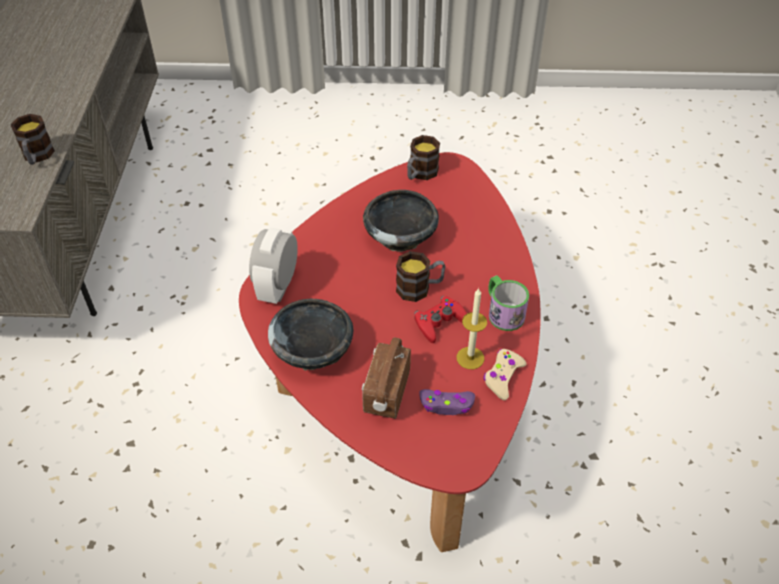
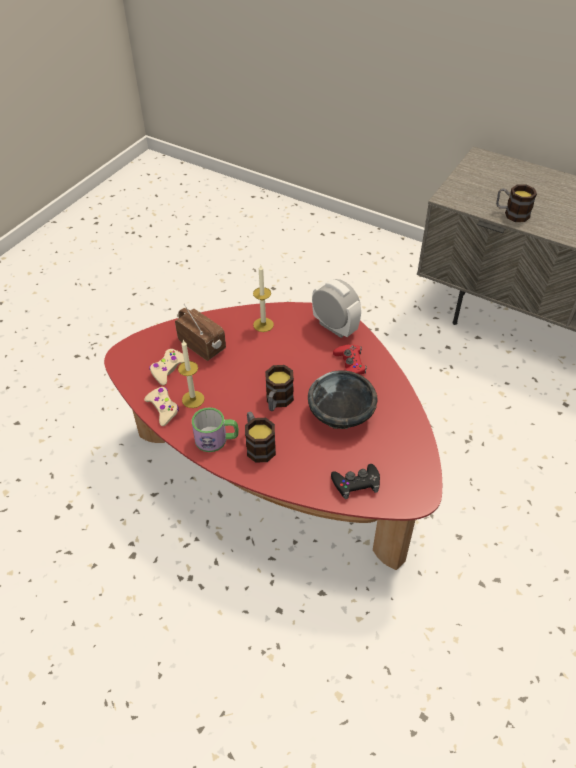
camera: 120 degrees right, 0 degrees up
black bowl [268,299,354,371] -> candle [253,265,274,332]
mug [407,135,440,180] -> mug moved to [245,411,276,463]
red game controller [414,296,467,343] -> red game controller moved to [333,344,367,375]
purple game controller [419,389,475,415] -> beige game controller [149,349,184,385]
none -> black game controller [331,464,380,499]

